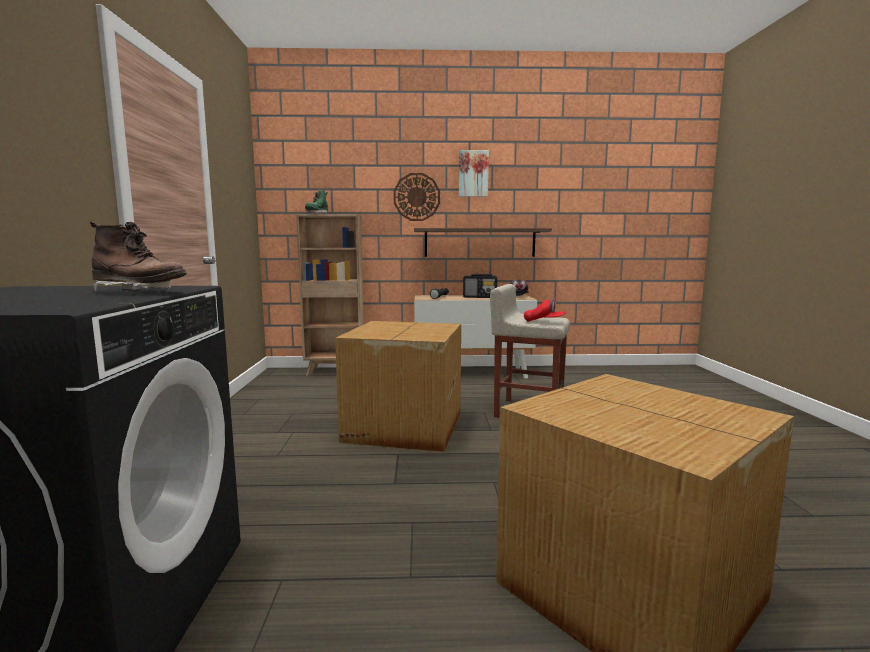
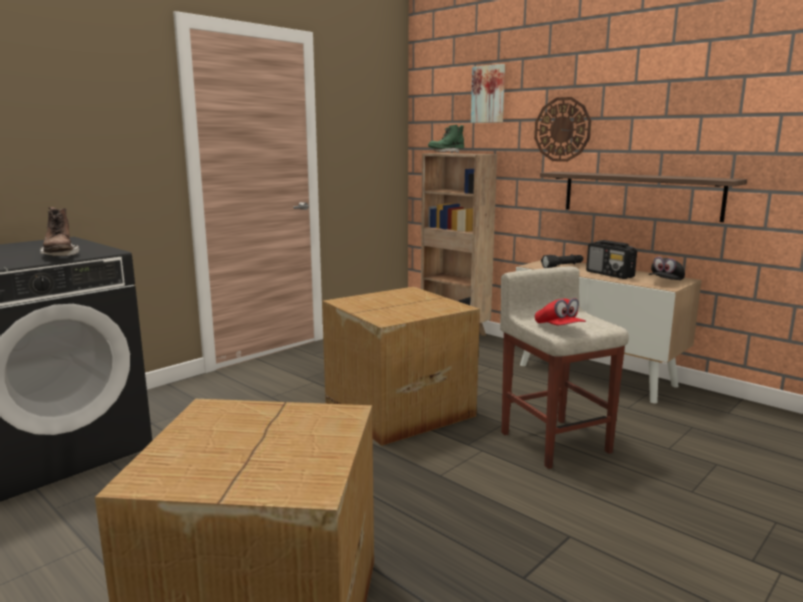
camera: 45 degrees right, 5 degrees up
picture [459,150,489,197] -> picture moved to [471,64,505,123]

